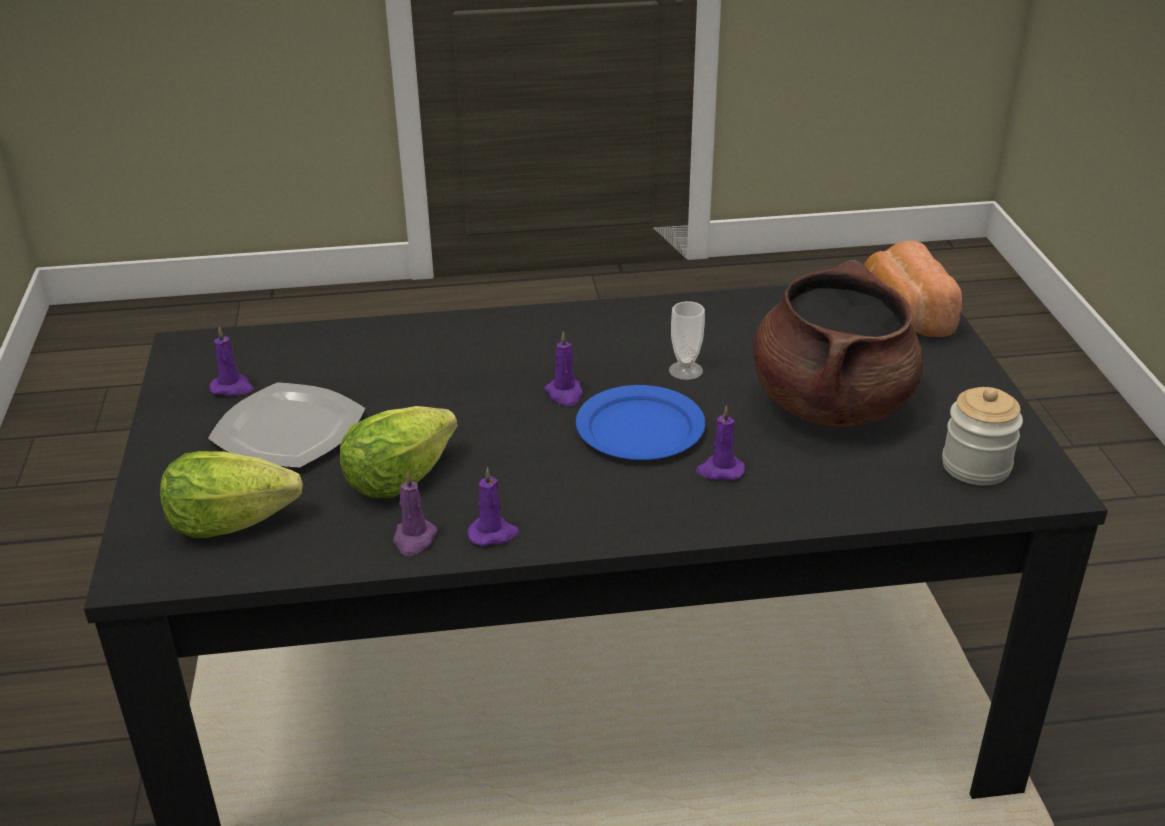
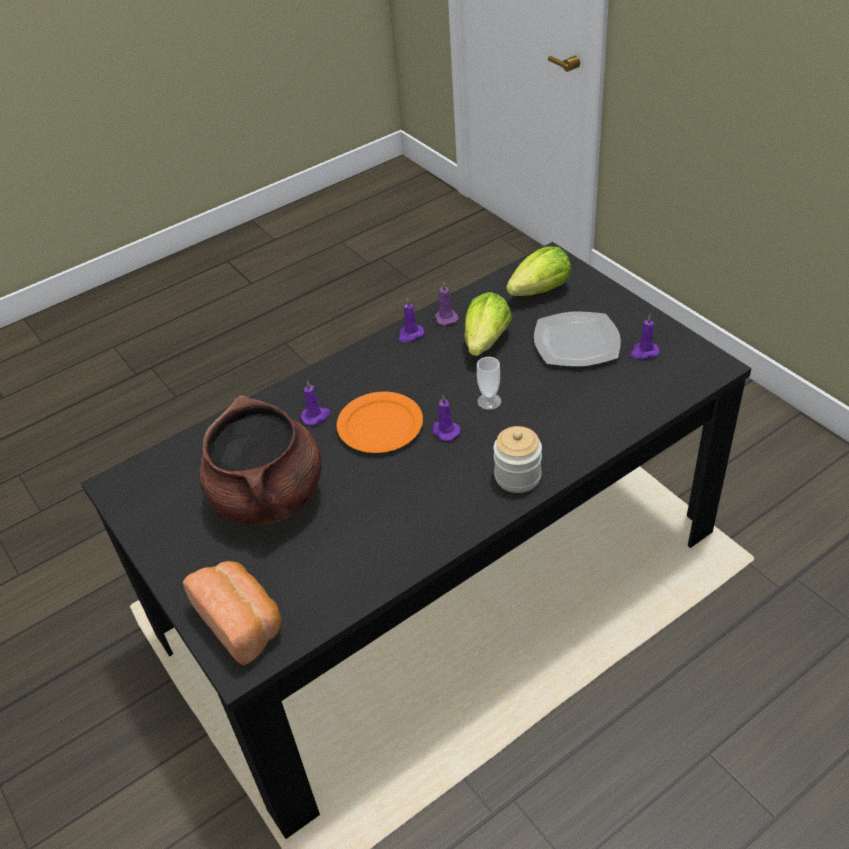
camera: 155 degrees right, 10 degrees up
blue plate [576,385,706,460] -> orange plate [337,392,423,453]
cup [669,301,705,380] -> cup moved to [477,357,501,410]
jar [942,387,1023,486] -> jar moved to [493,426,542,493]

